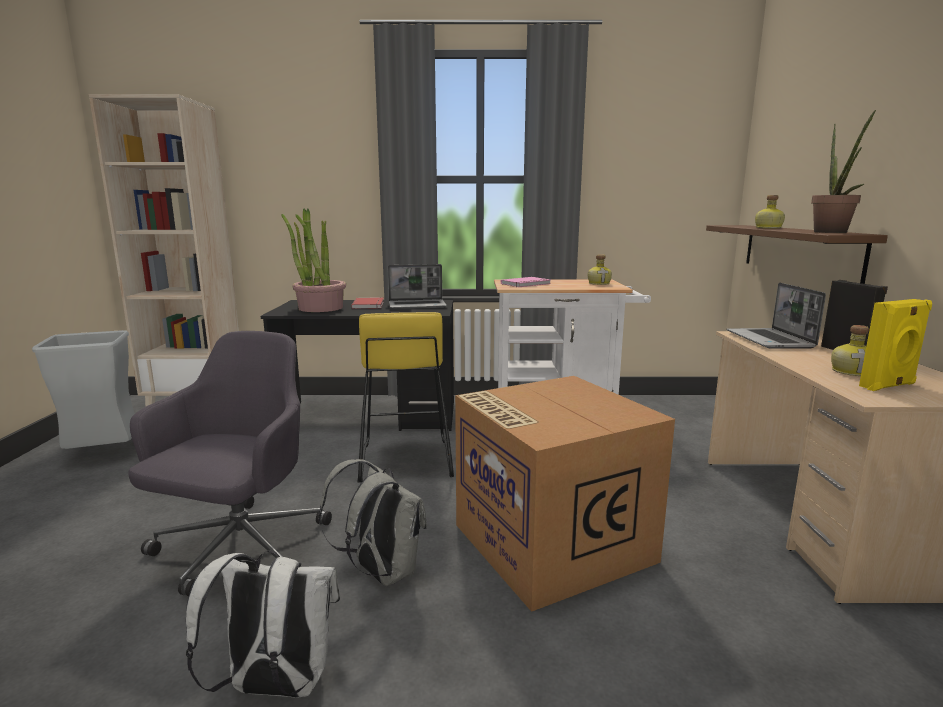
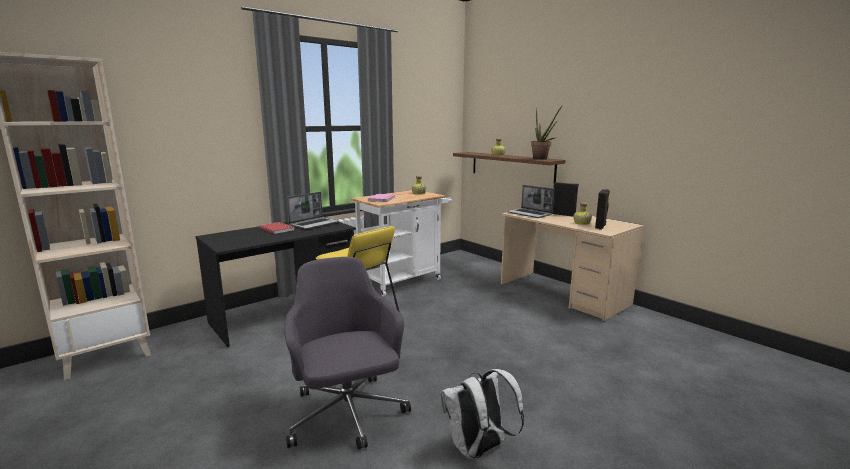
camera: 40 degrees left, 0 degrees up
grey trash can [32,330,135,449] -> none
potted plant [281,208,346,312] -> none
grey backpack [319,459,427,586] -> none
cardboard box [455,376,675,612] -> none
yellow speaker [859,299,932,391] -> black speaker [595,189,610,230]

